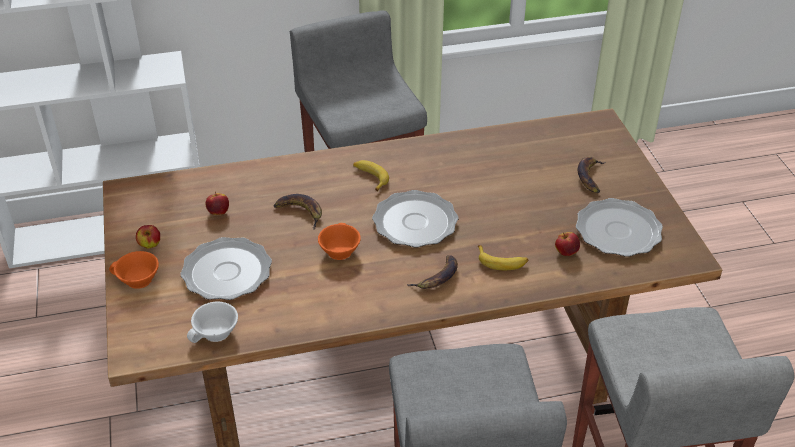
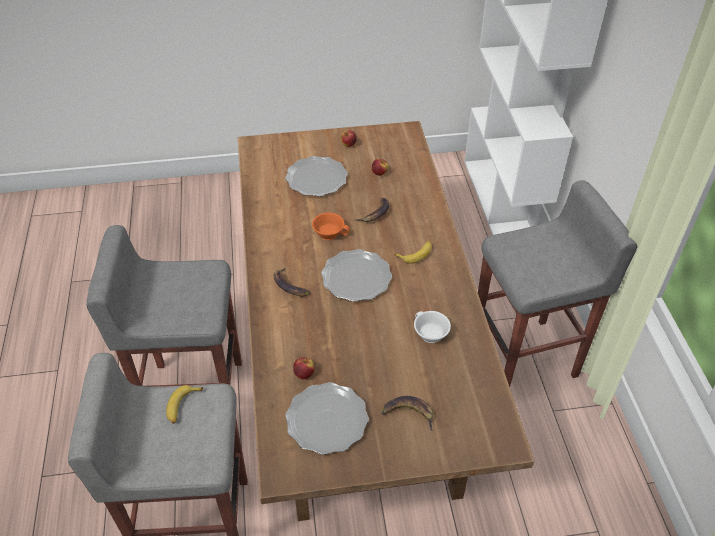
camera: 95 degrees right, 5 degrees up
orange cup [109,251,159,289] -> none
white cup [187,302,238,343] -> white cup moved to [414,311,451,343]
banana [478,245,529,270] -> banana moved to [166,385,203,424]

